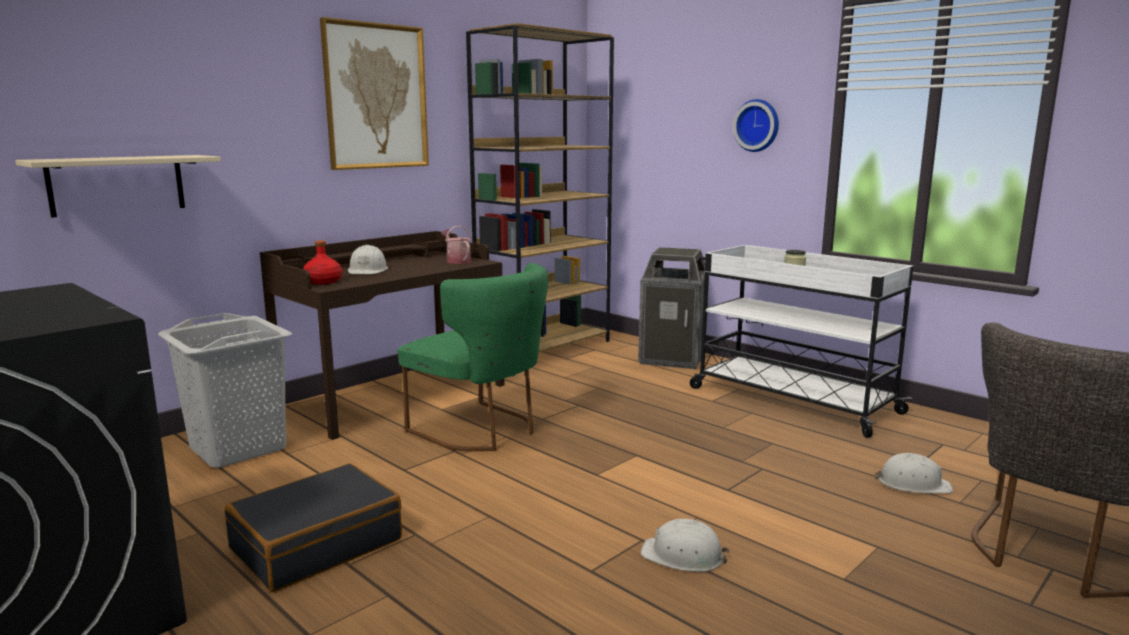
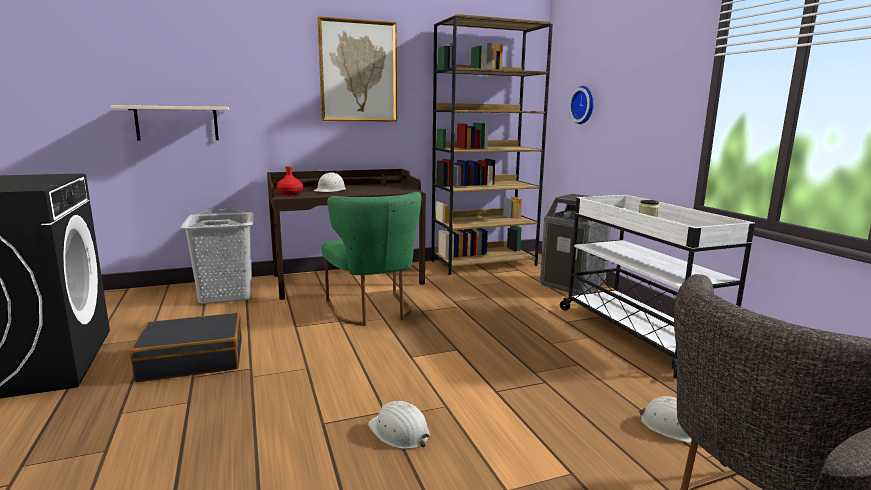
camera: 25 degrees right, 0 degrees up
watering can [441,226,471,264] -> none
wall clock [733,99,779,152] -> wall clock moved to [569,86,594,124]

